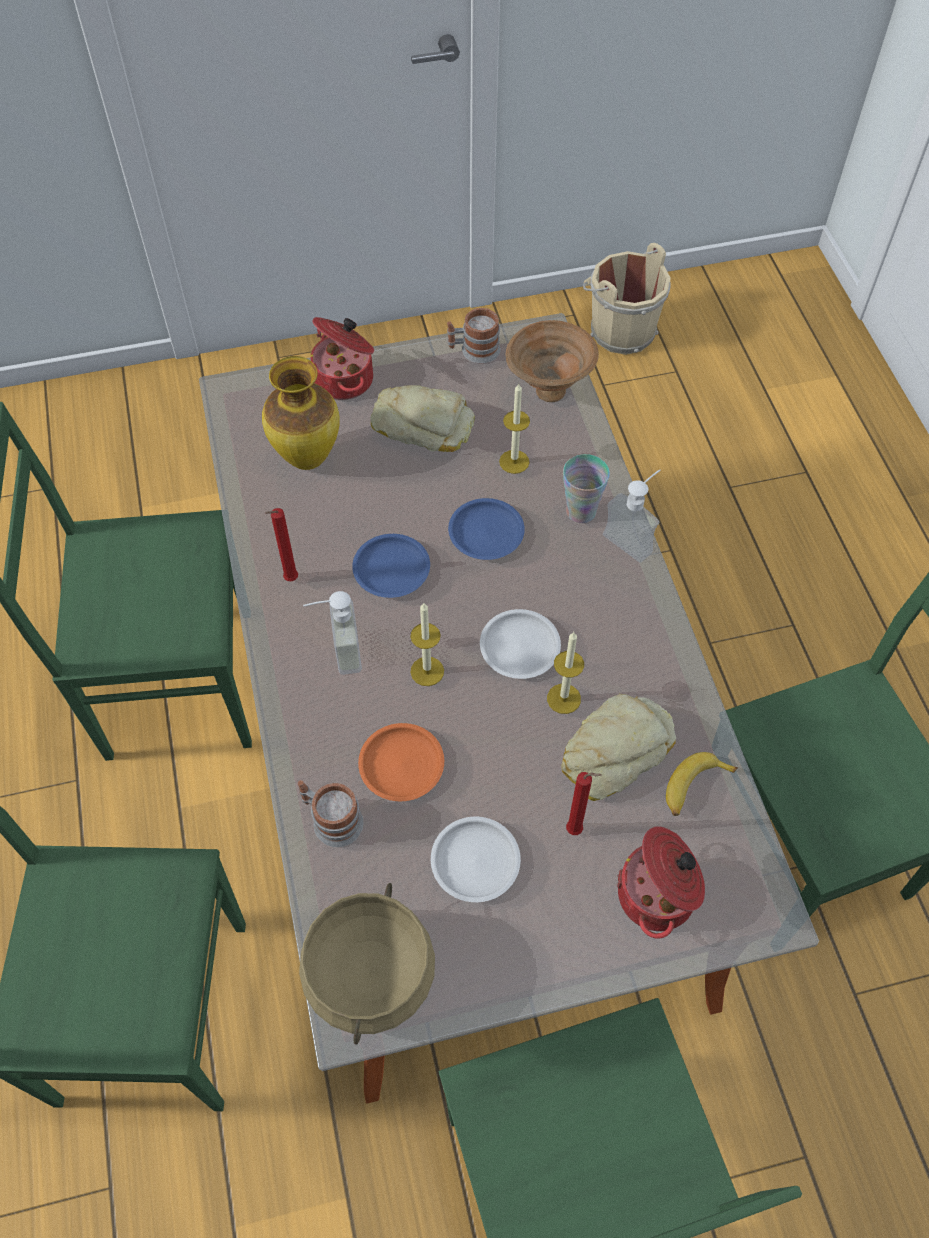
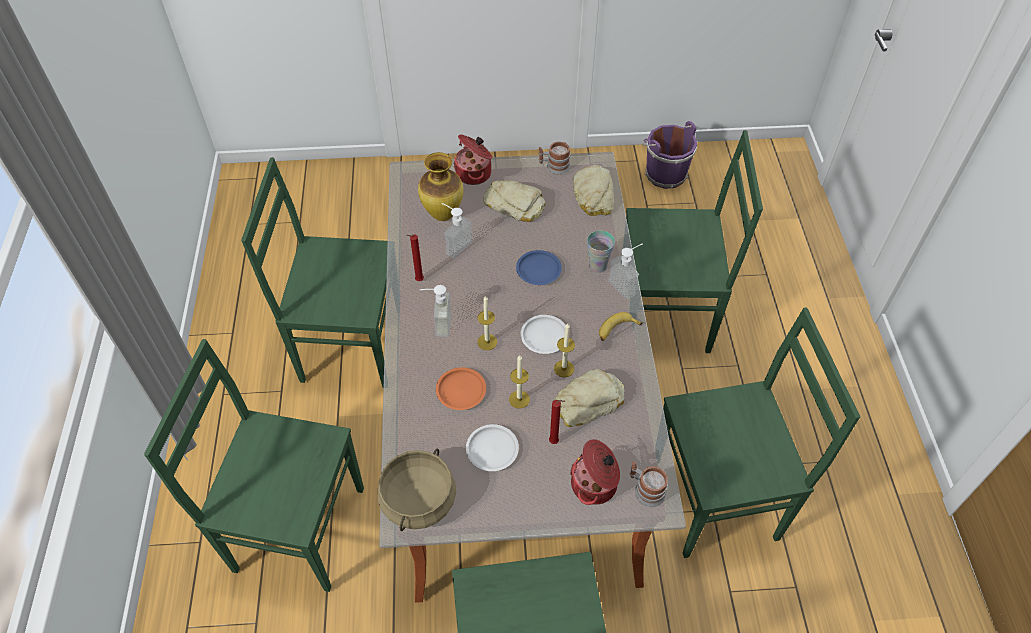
camera: 10 degrees right, 5 degrees down
mug [298,780,363,847] -> mug moved to [630,462,668,507]
blue plate [352,534,430,598] -> none
candle [499,383,530,474] -> candle moved to [509,355,530,409]
brown bowl [506,320,599,402] -> bread [573,165,614,216]
beige bucket [583,243,671,355] -> purple bucket [642,121,697,189]
banana [666,752,738,816] -> banana moved to [599,312,643,341]
none -> soap dispenser [442,203,473,259]
none -> green chair [626,130,763,353]

